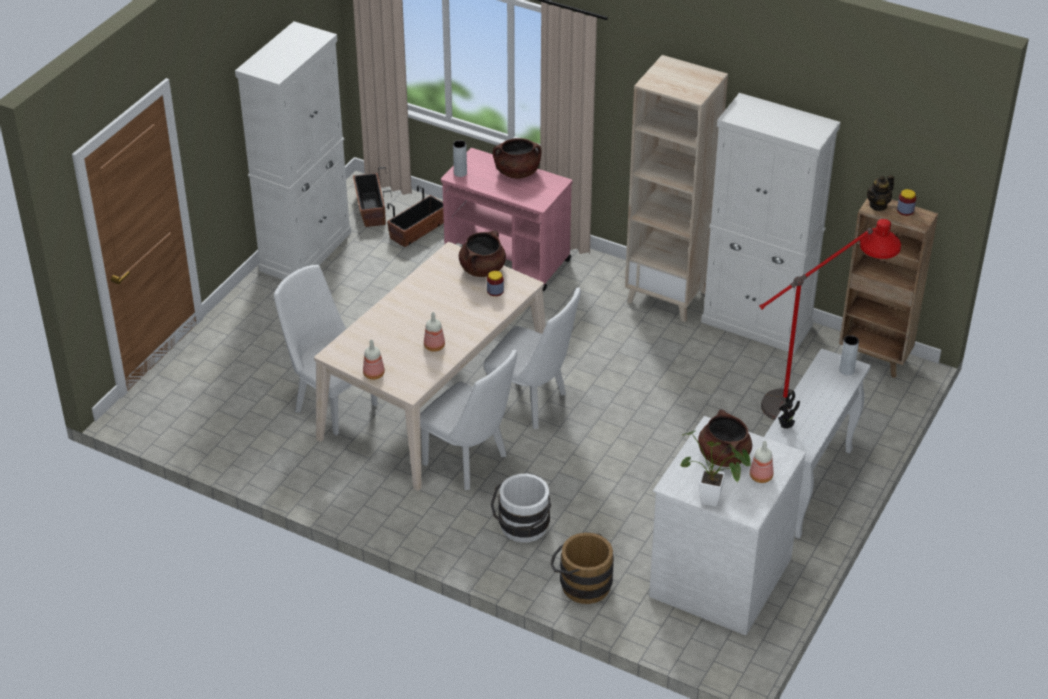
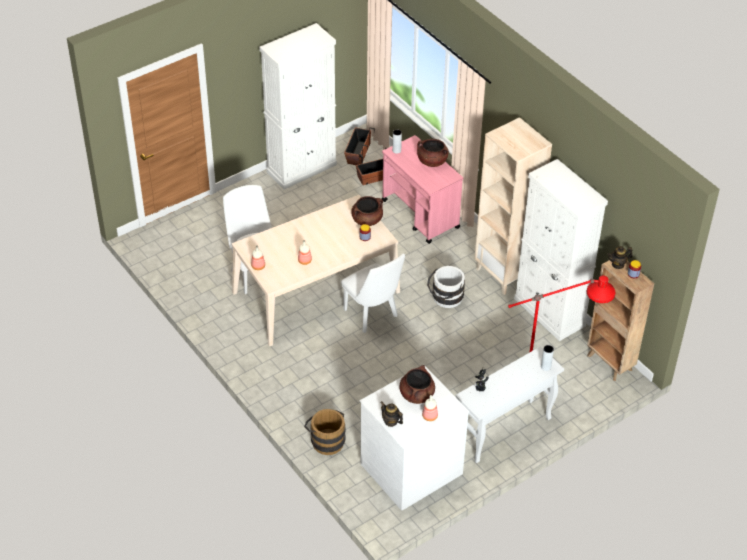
camera: 25 degrees right, 5 degrees up
white chair [420,350,517,490] -> none
white bucket [491,474,551,543] -> white bucket moved to [427,266,465,308]
potted plant [681,431,751,507] -> teapot [380,401,403,427]

